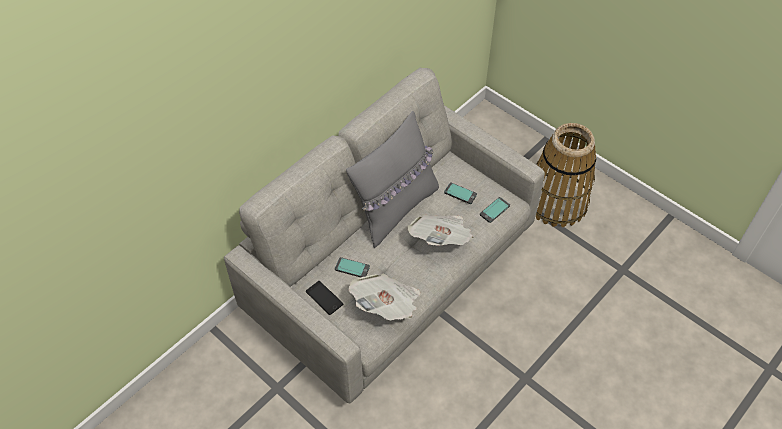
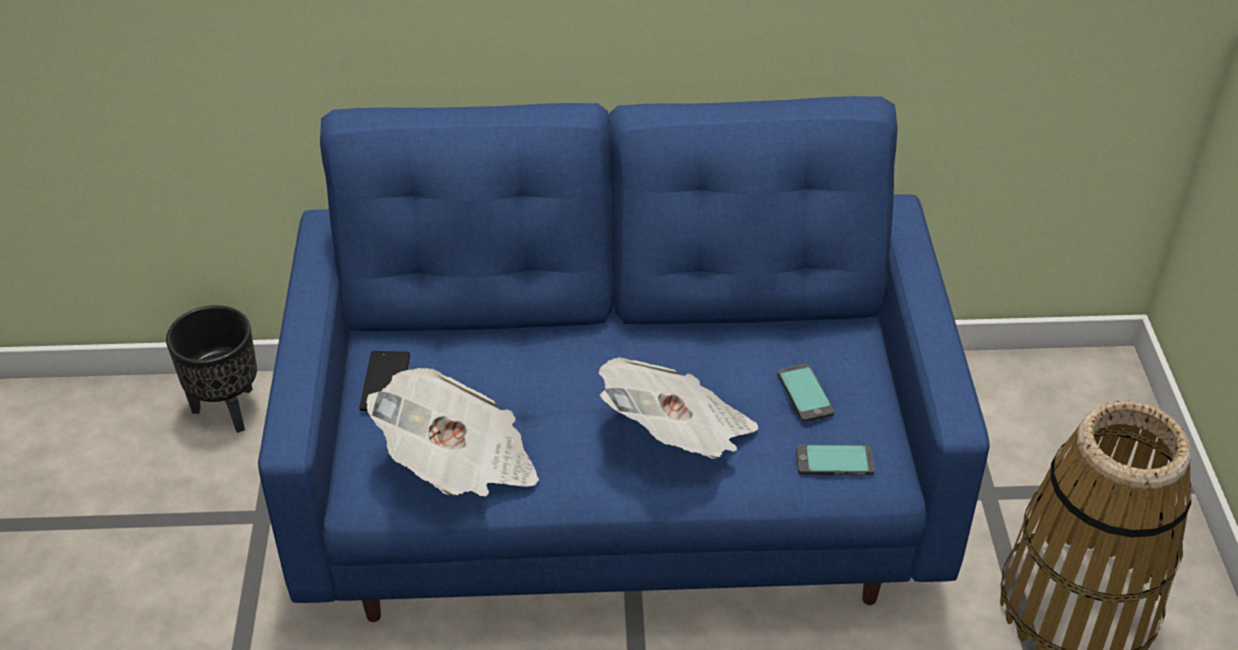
camera: 45 degrees right, 10 degrees down
grey sofa [224,68,545,403] -> blue sofa [258,96,990,622]
phone [335,257,370,277] -> none
grey pillow [346,111,439,248] -> none
none -> black planter [166,305,257,433]

